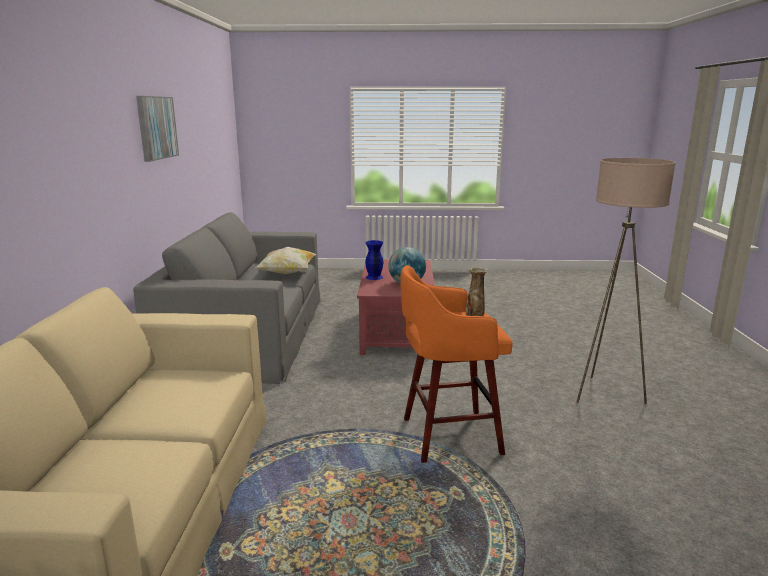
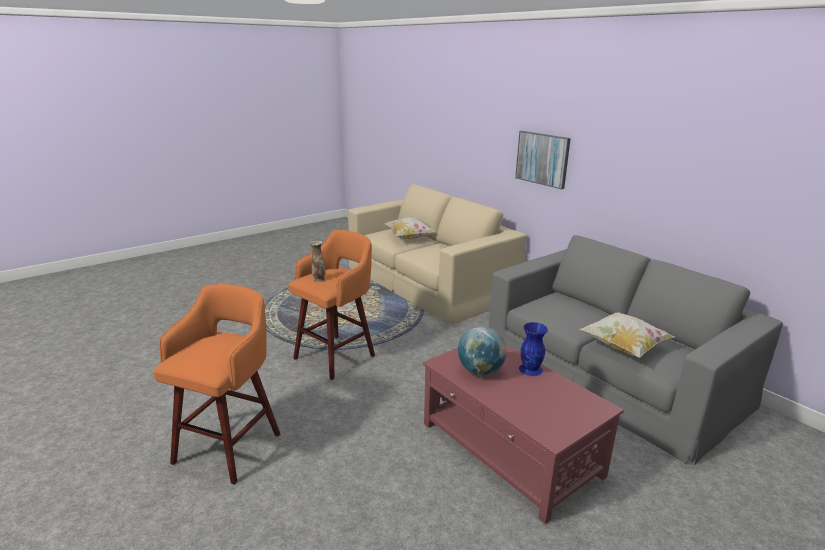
camera: 140 degrees right, 5 degrees up
picture [136,96,179,162] -> picture moved to [515,131,571,189]
beige floor lamp [577,158,676,404] -> orange stool [153,284,280,485]
none -> pillow [385,217,437,239]

